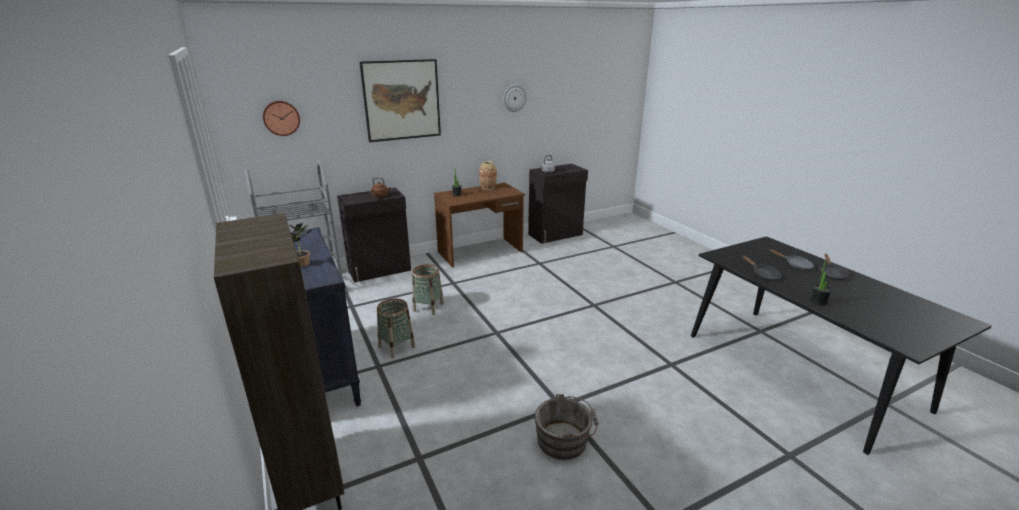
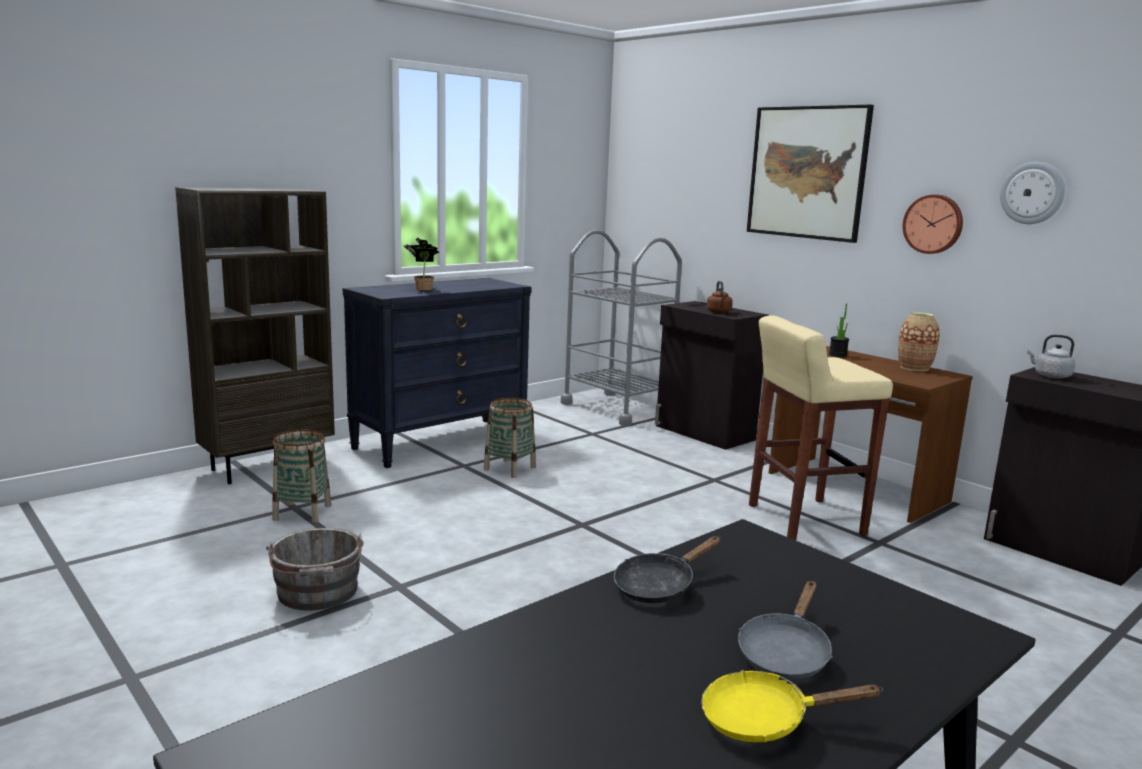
camera: 75 degrees right, 10 degrees down
wall clock [263,101,300,136] -> wall clock moved to [903,195,963,254]
basket [412,264,444,315] -> basket moved to [273,430,331,523]
potted plant [810,261,831,306] -> none
black frying pan [820,254,849,280] -> yellow frying pan [701,670,883,742]
none -> beige stool [749,315,893,540]

